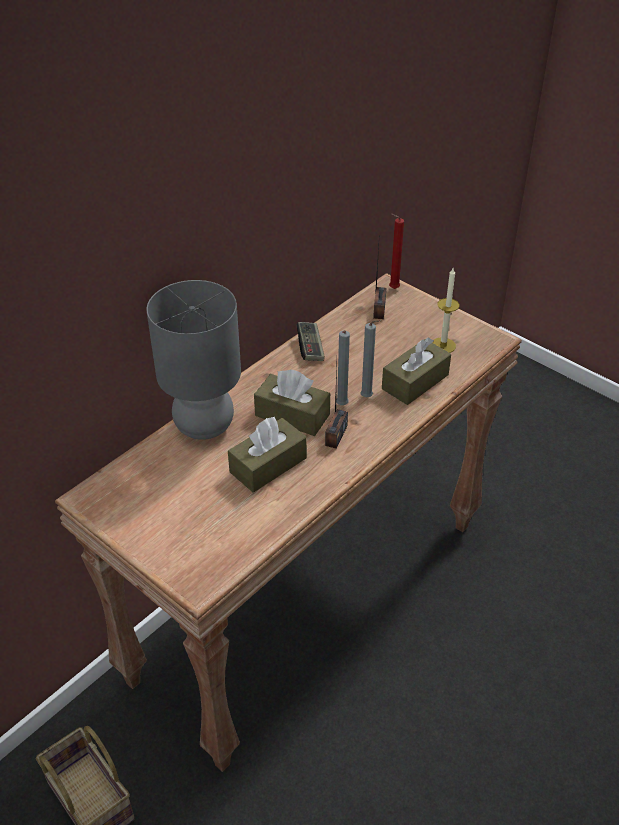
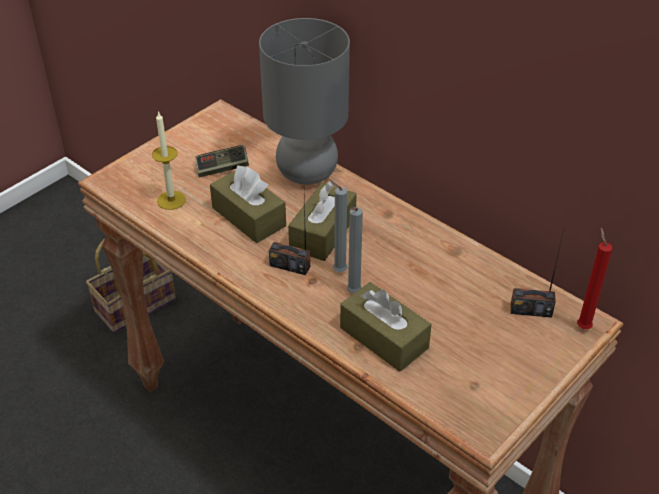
camera: 90 degrees right, 0 degrees up
game controller [296,322,325,361] -> game controller moved to [195,145,249,177]
candle [432,268,460,353] -> candle moved to [152,111,186,210]

